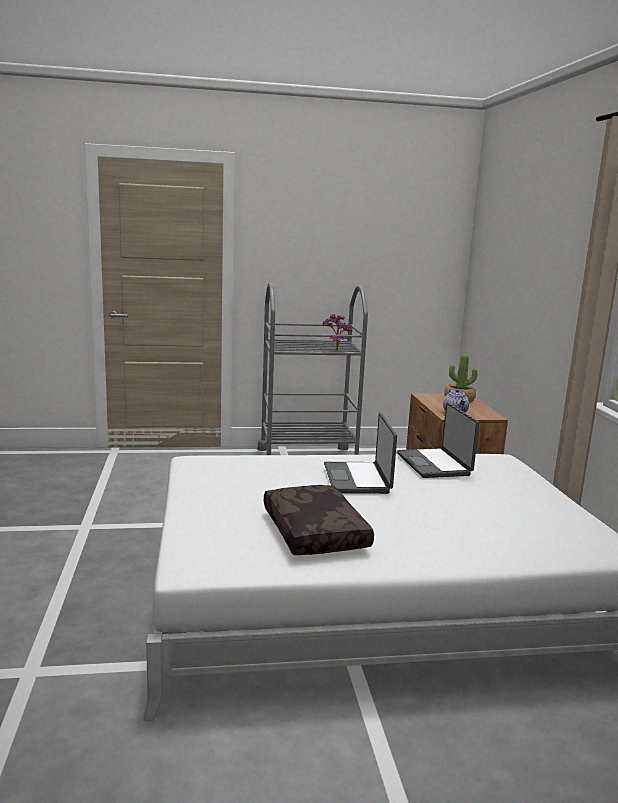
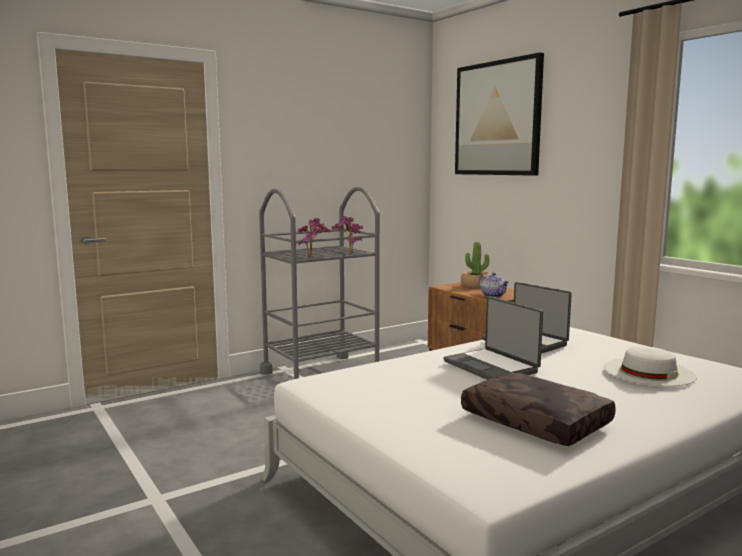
camera: 25 degrees left, 5 degrees down
none -> potted plant [297,218,331,257]
none -> picture [455,52,544,176]
none -> white hat [604,347,697,386]

